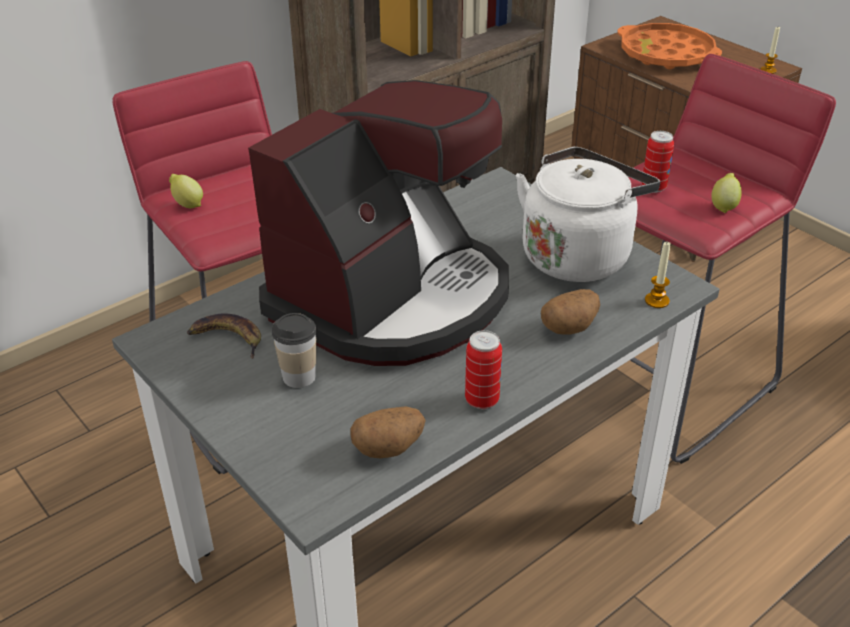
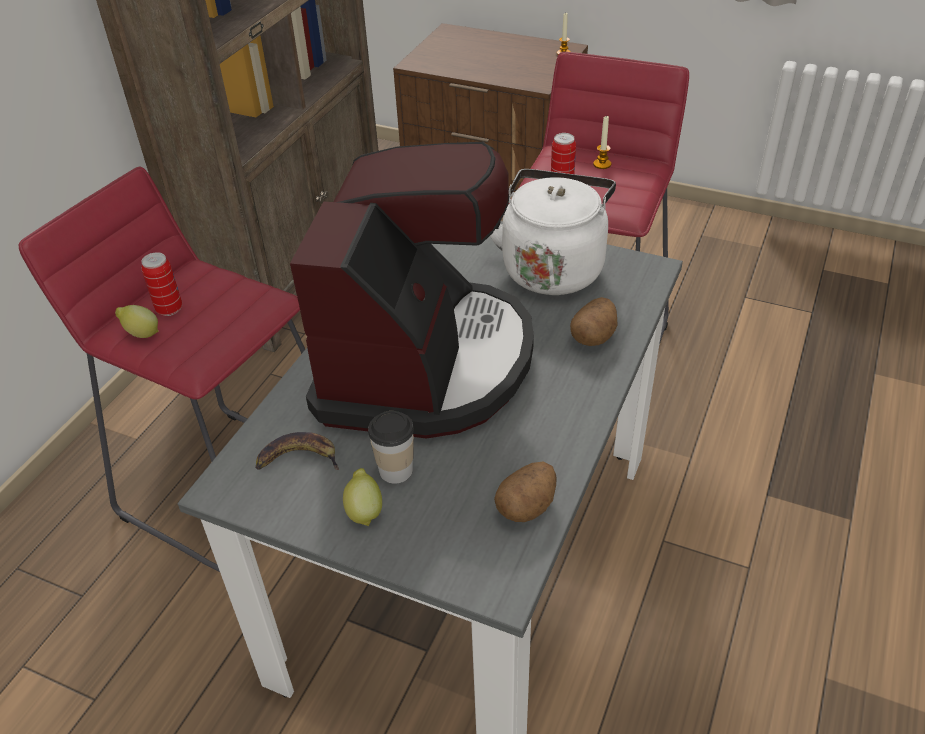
camera: 25 degrees left, 5 degrees up
can [465,330,502,409] -> can moved to [141,252,182,316]
orange tray [617,23,722,69] -> none
candle [645,242,671,308] -> candle moved to [593,116,611,169]
lemon [712,173,742,213] -> lemon moved to [343,468,382,526]

